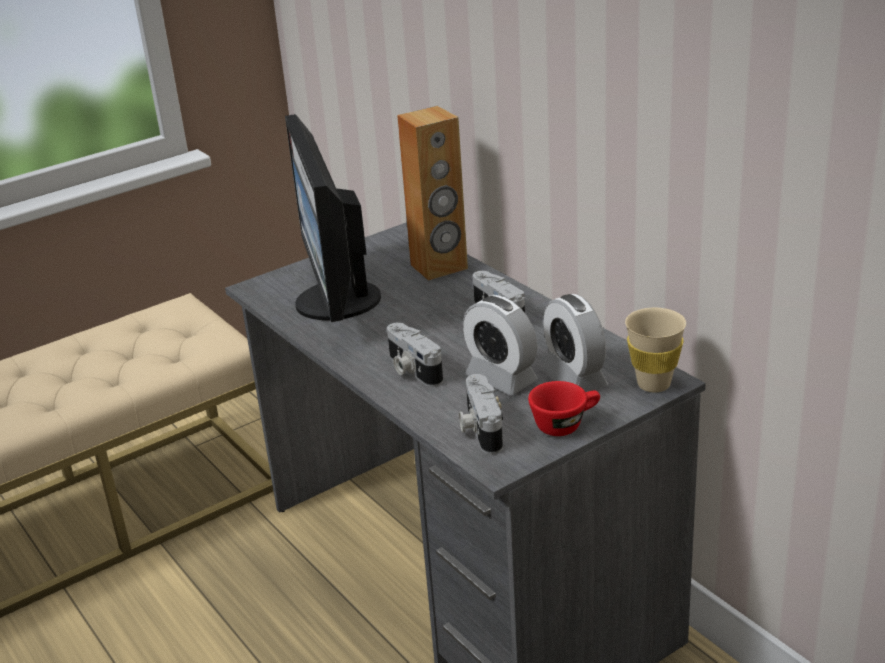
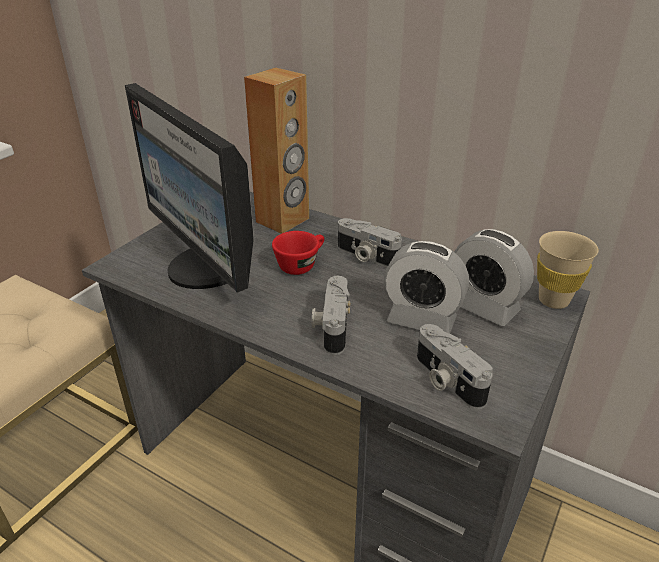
camera: 25 degrees left, 5 degrees up
camera [387,322,443,387] -> camera turned 60 degrees clockwise [312,276,350,355]
red cup [528,381,600,436] -> red cup moved to [272,231,324,275]

